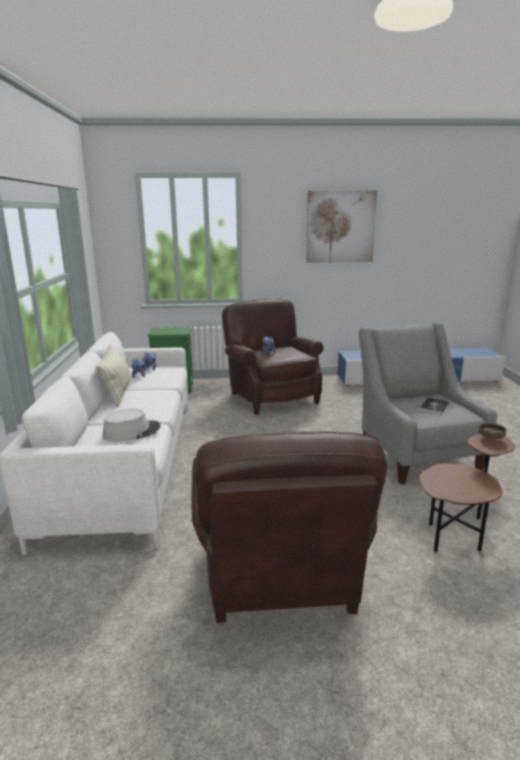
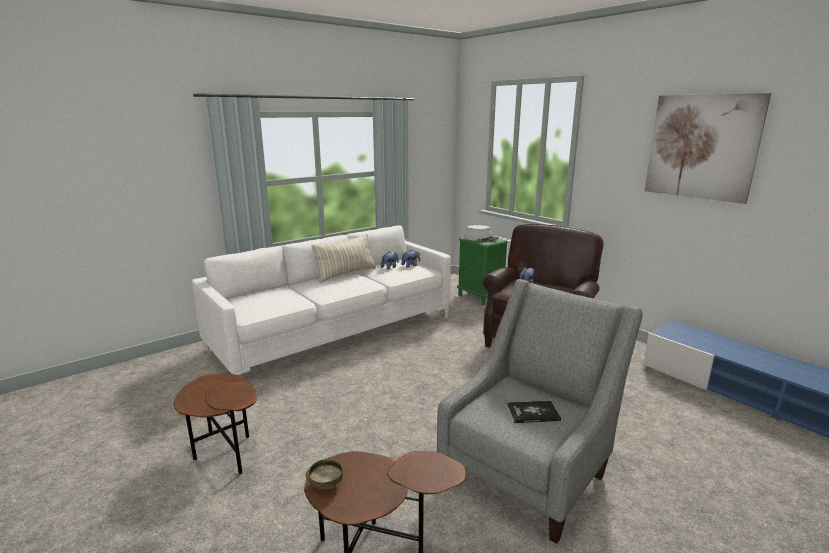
camera: 55 degrees right, 0 degrees up
grey hat [102,409,161,442] -> grey hat moved to [465,225,499,242]
brown armchair [191,431,387,623] -> brown side table [174,374,257,474]
bowl [479,423,507,441] -> bowl moved to [308,459,343,489]

